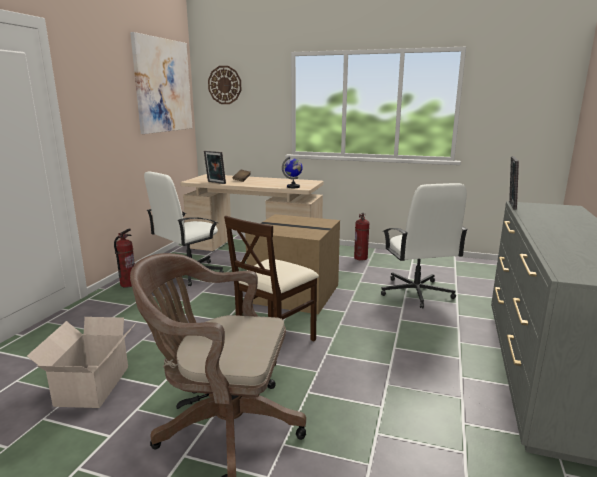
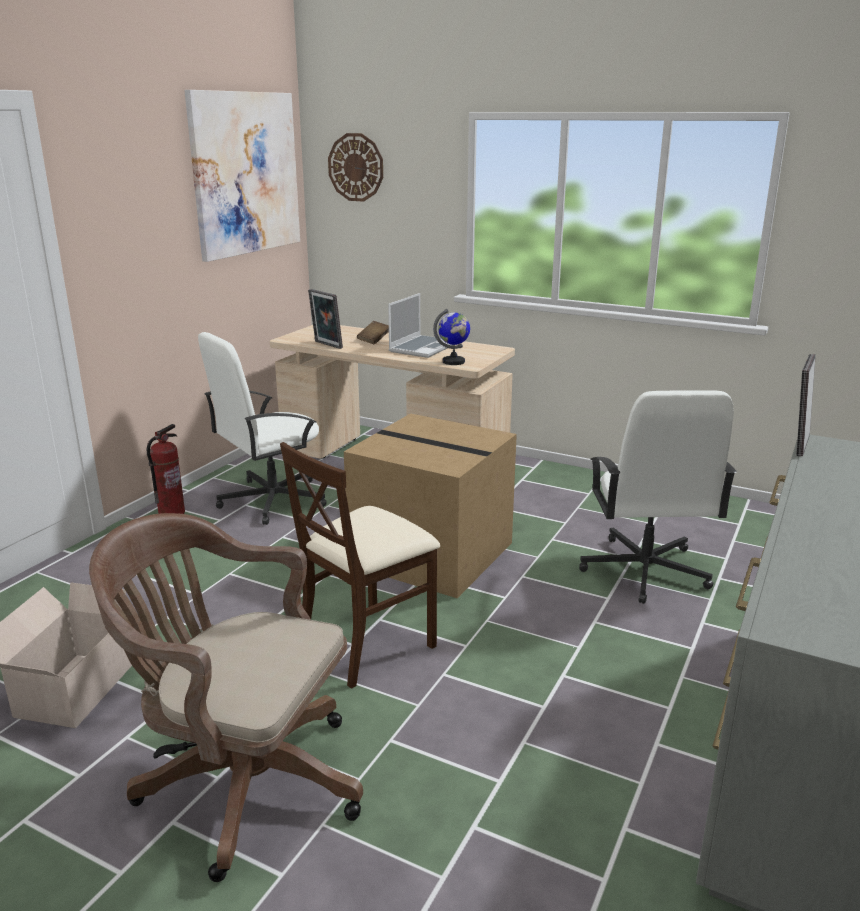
camera: 10 degrees right, 5 degrees up
fire extinguisher [354,213,369,260] -> none
none -> laptop [388,293,454,358]

